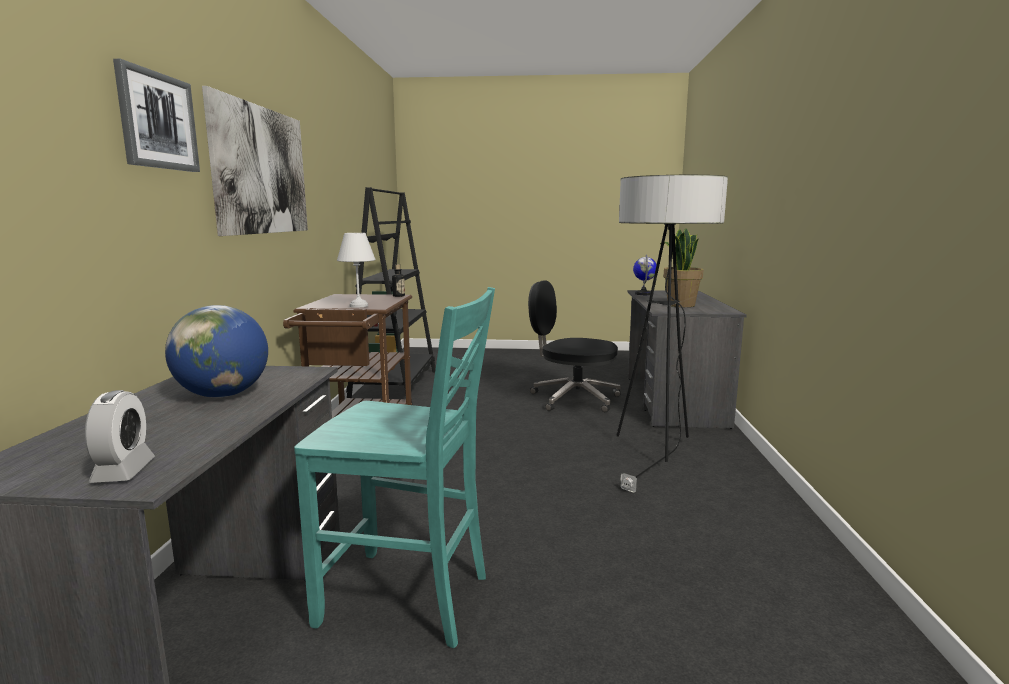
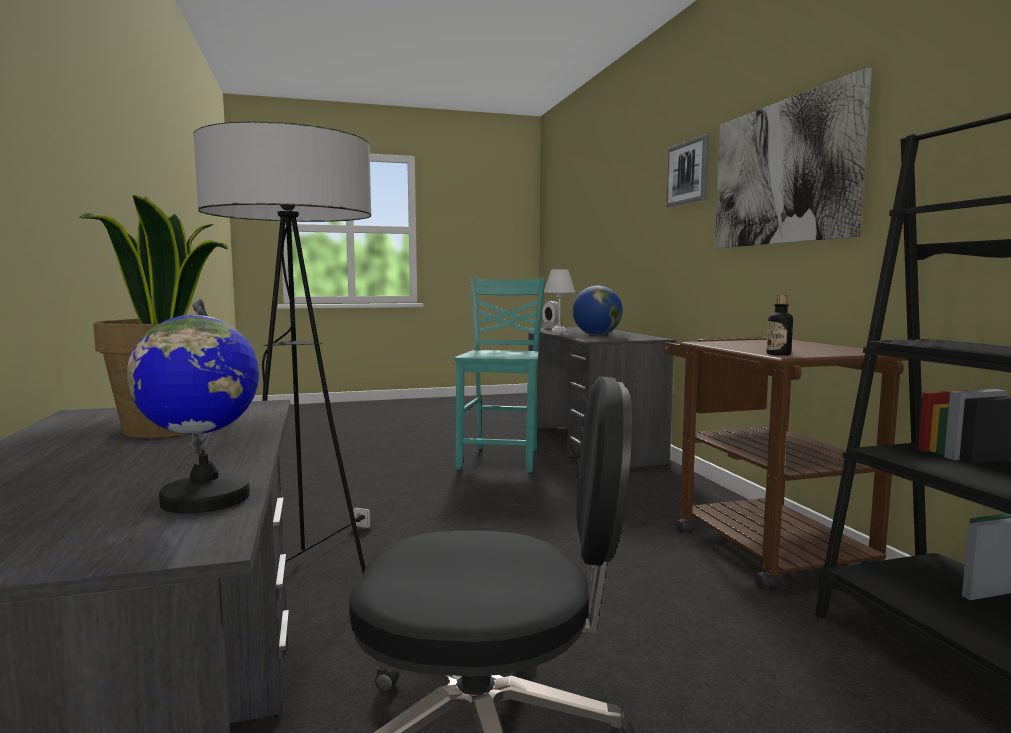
camera: 160 degrees right, 5 degrees down
turquoise chair [294,287,495,648] -> turquoise chair turned 105 degrees clockwise [455,278,545,473]
white table lamp [337,233,376,308] -> white table lamp moved to [544,269,575,332]

